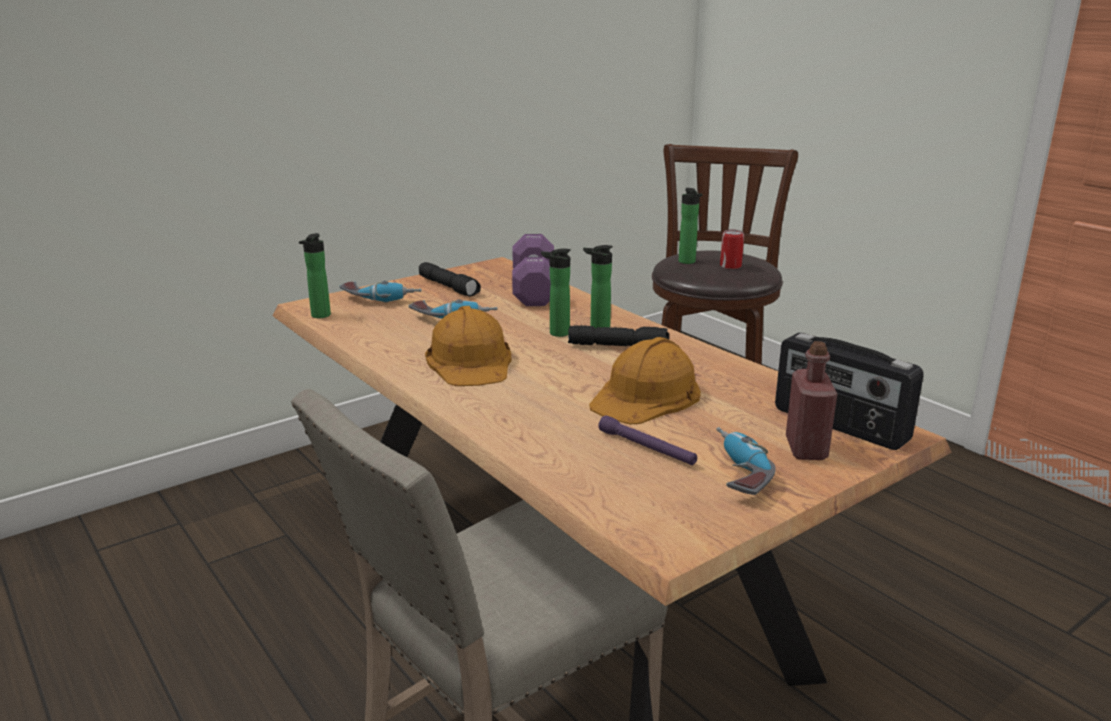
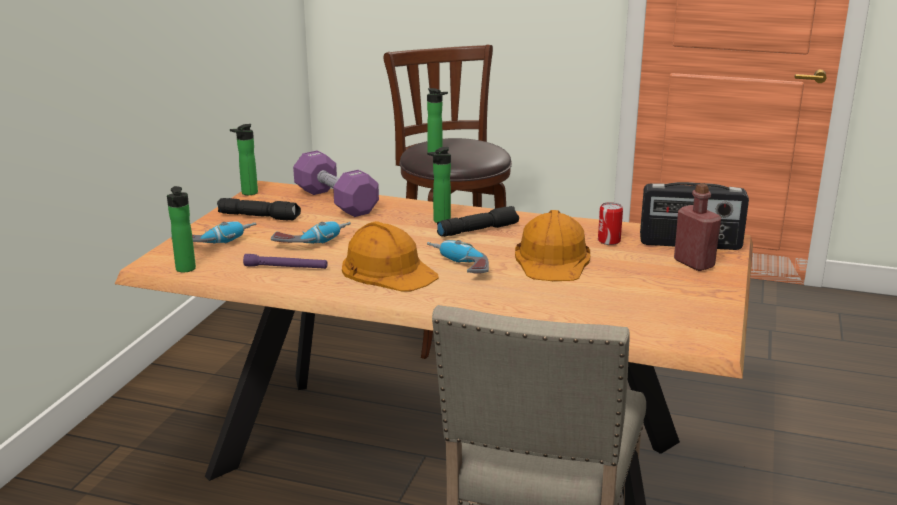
camera: 35 degrees left, 0 degrees up
bottle [541,248,571,337] -> bottle moved to [230,124,258,195]
purple flashlight [599,415,697,465] -> purple flashlight moved to [243,254,328,269]
power drill [716,427,776,495] -> power drill moved to [427,240,489,274]
can [720,229,744,269] -> can moved to [598,202,623,245]

